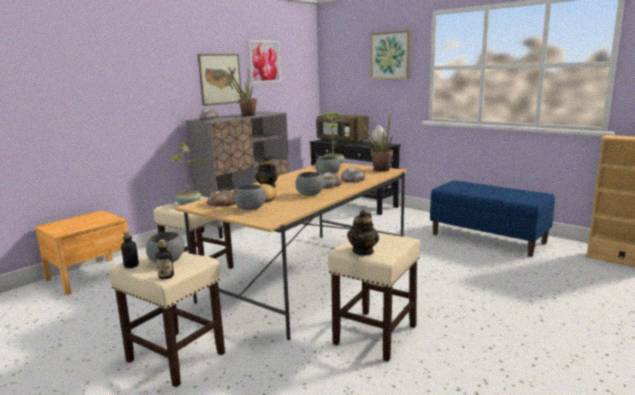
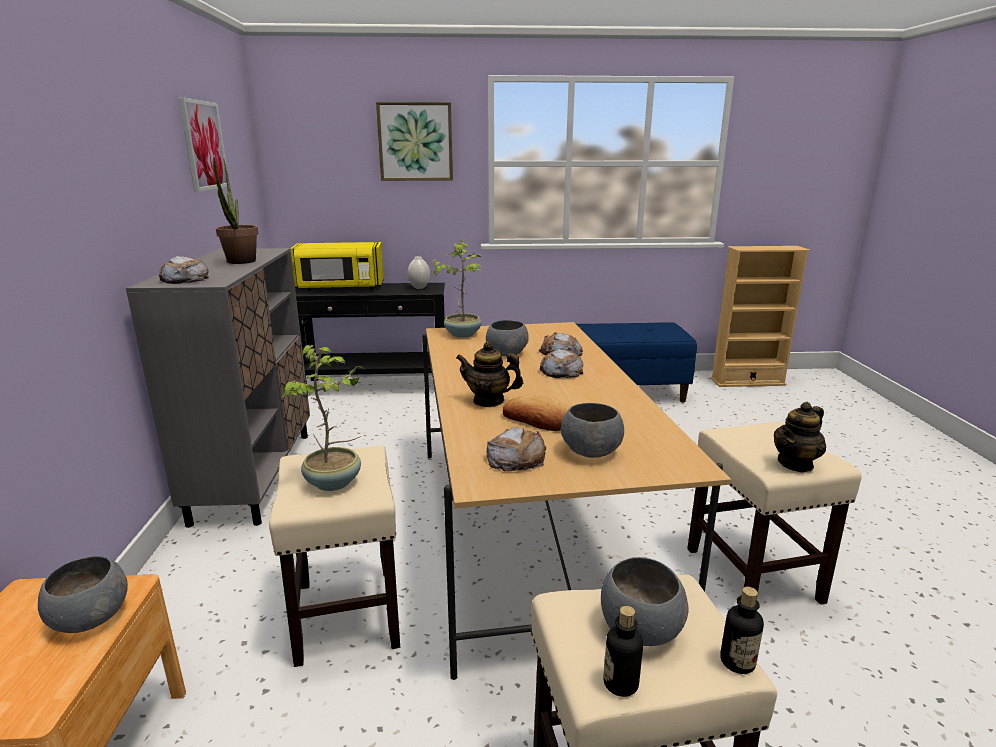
camera: 45 degrees left, 5 degrees up
picture [198,54,242,106] -> none
grey bowl [295,172,325,196] -> grey bowl moved to [38,556,128,633]
brown microwave [316,114,369,143] -> yellow microwave [290,242,384,290]
teapot [347,210,379,256] -> teapot turned 75 degrees clockwise [774,402,826,472]
potted plant [354,112,393,172] -> none

